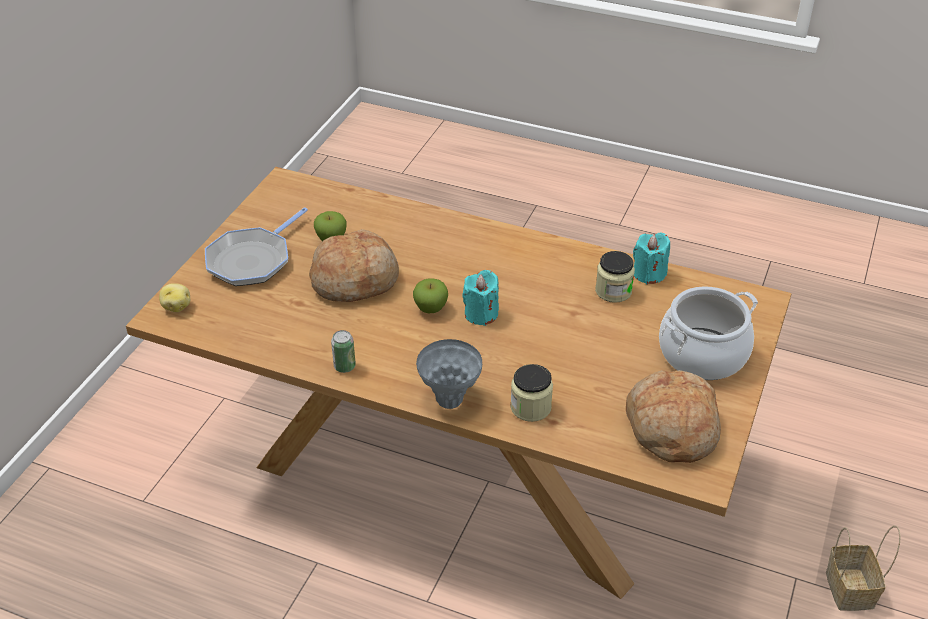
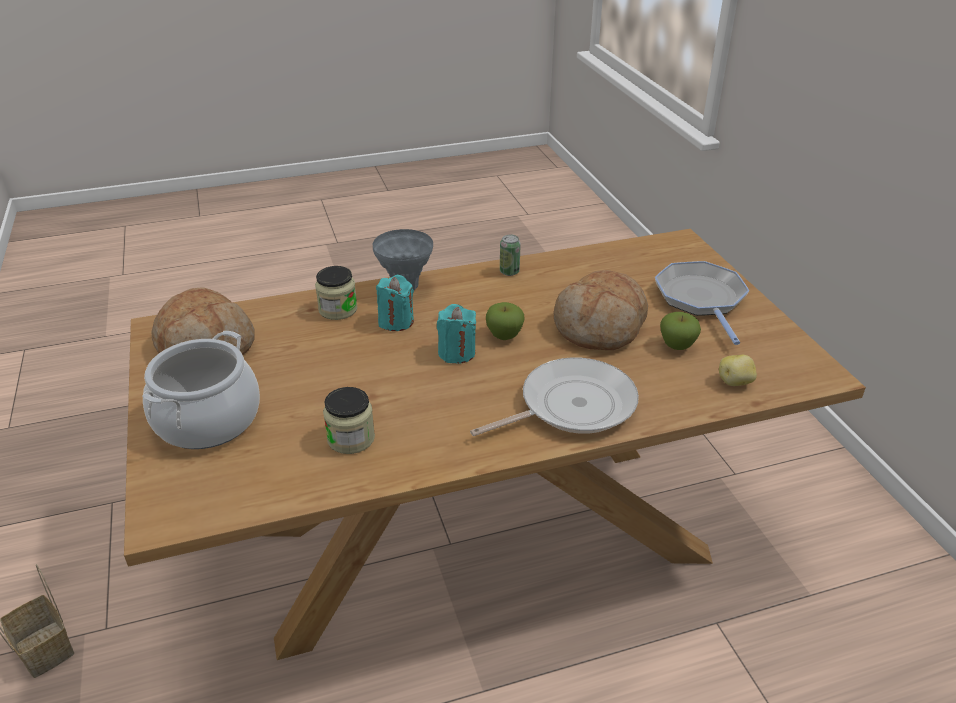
camera: 140 degrees right, 5 degrees down
potato [159,283,190,312] -> potato moved to [719,355,757,386]
turquoise candle [633,232,670,284] -> turquoise candle moved to [376,275,414,331]
none -> frying pan [470,358,639,436]

